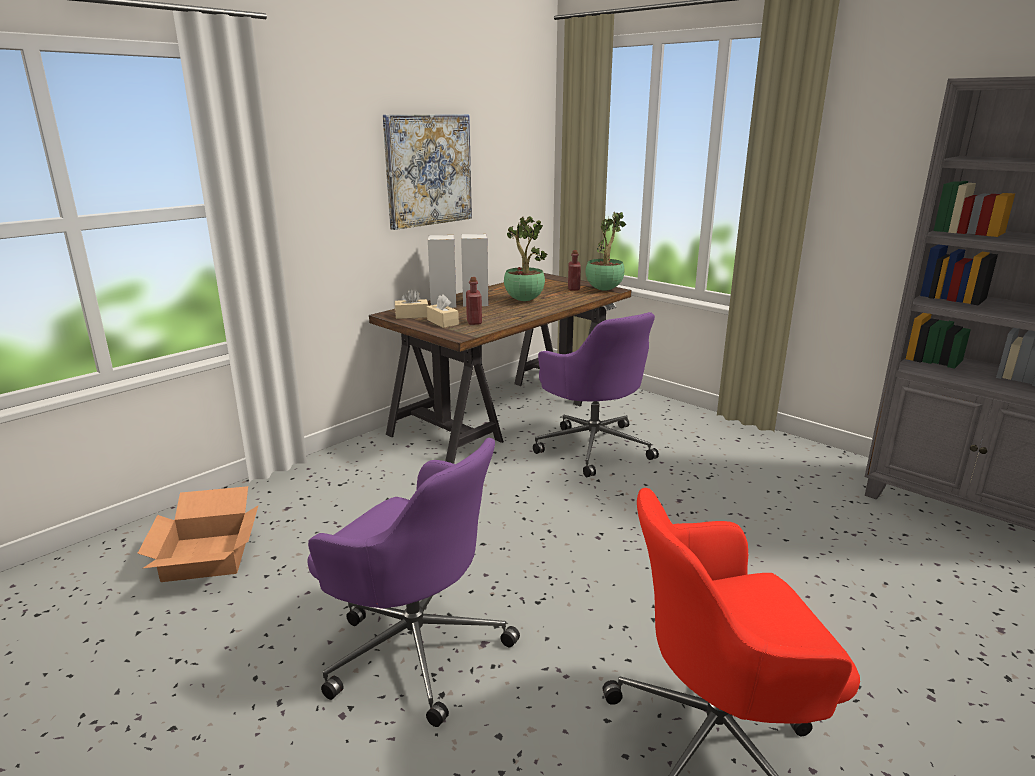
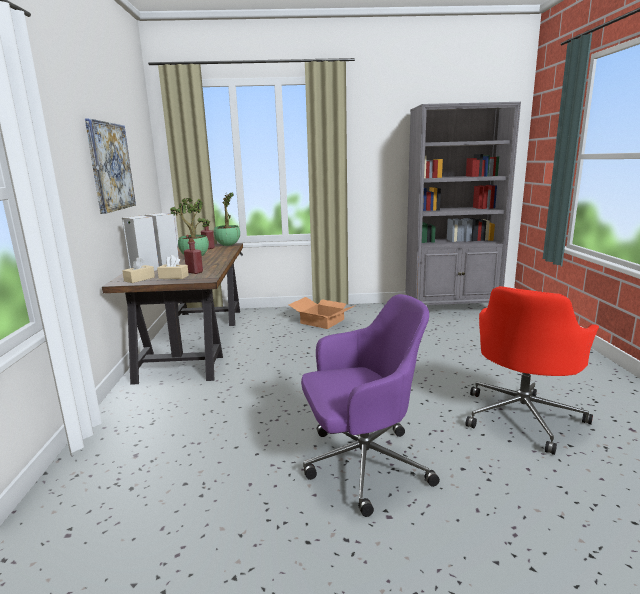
camera: 45 degrees left, 5 degrees down
cardboard box [137,486,259,582] -> cardboard box moved to [289,297,356,329]
purple office chair [533,312,659,477] -> none

